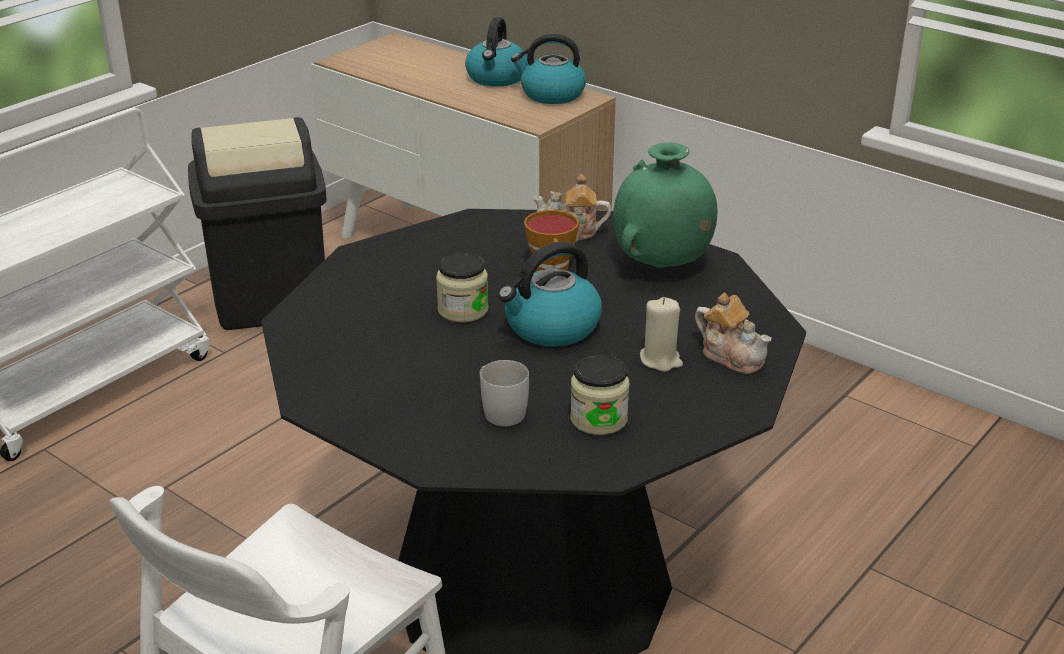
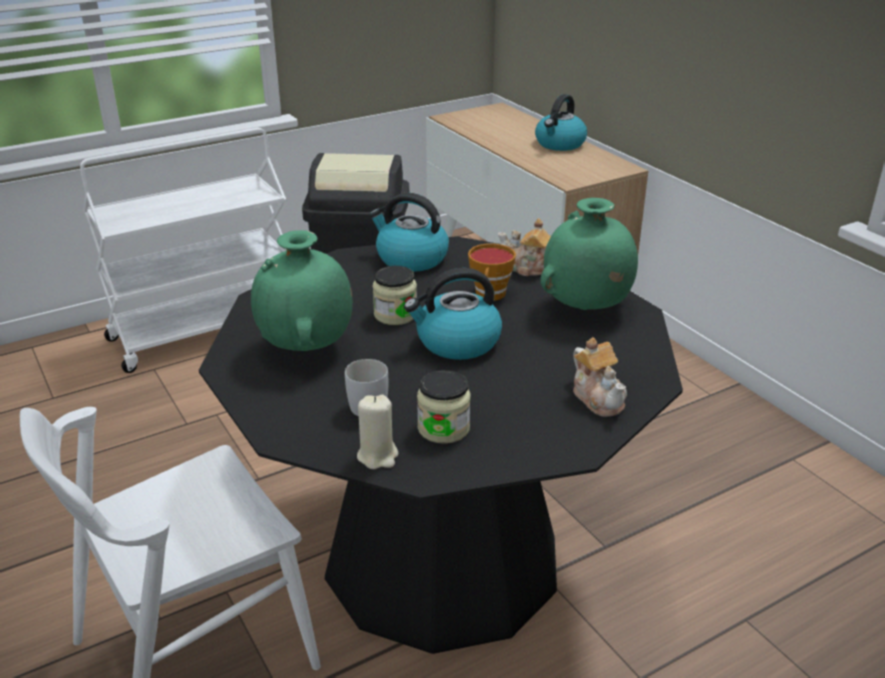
camera: 20 degrees right, 0 degrees up
kettle [511,34,586,104] -> kettle moved to [369,193,449,272]
beige candle [640,297,683,372] -> beige candle moved to [357,395,399,469]
none -> green vase [251,230,353,351]

